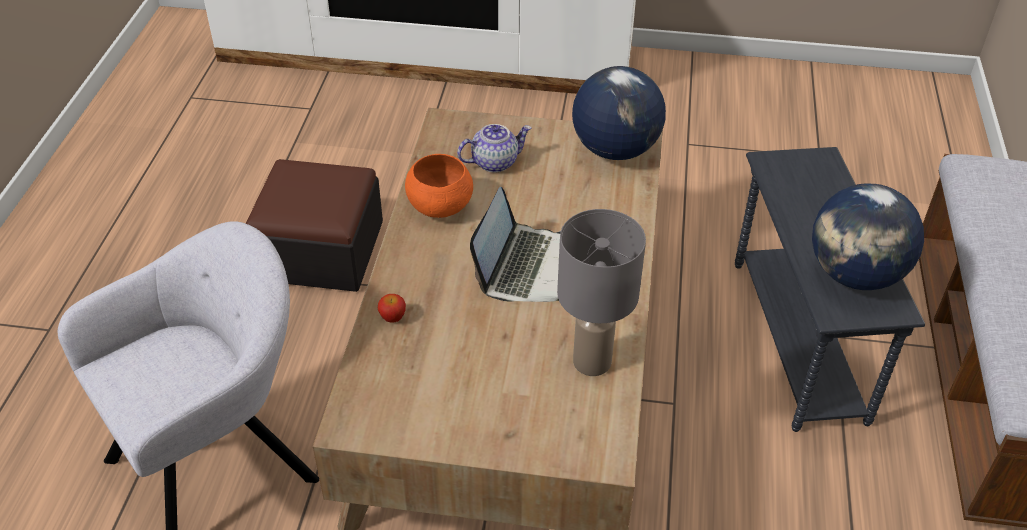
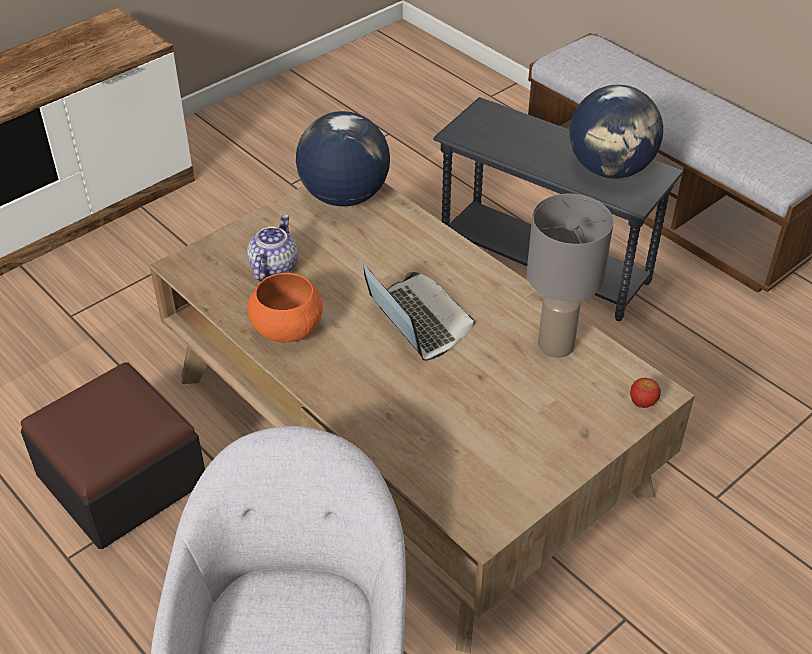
camera: 50 degrees left, 0 degrees up
apple [378,294,406,322] -> apple moved to [630,378,661,408]

